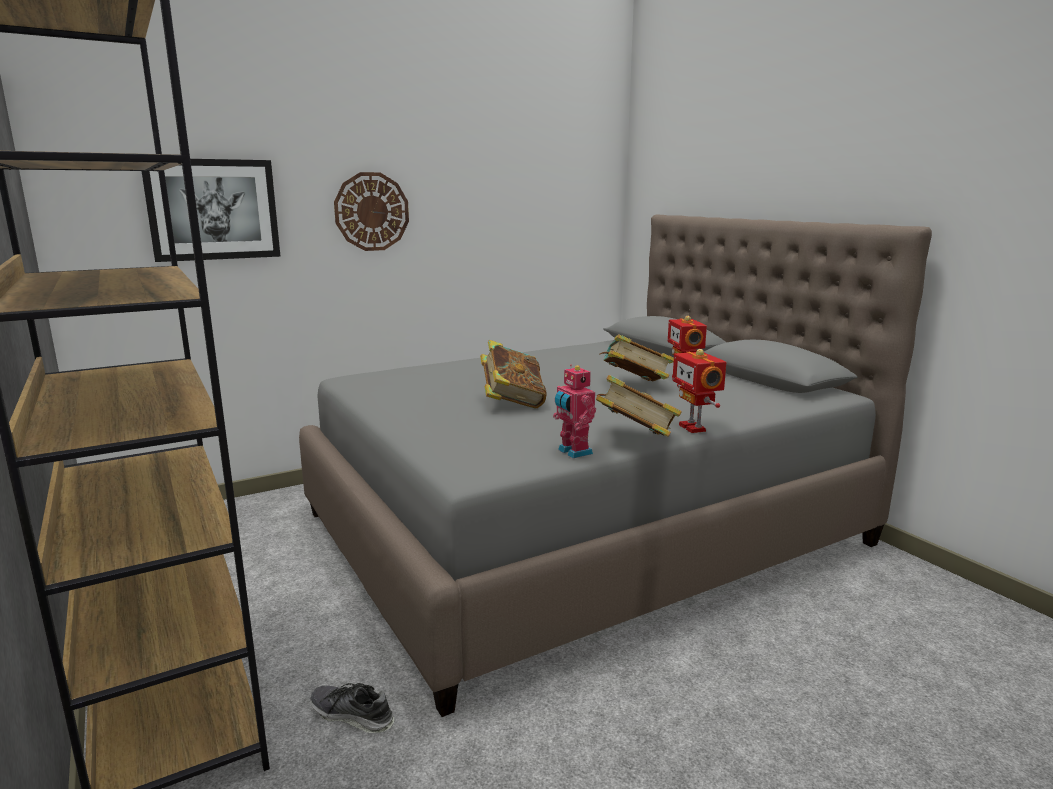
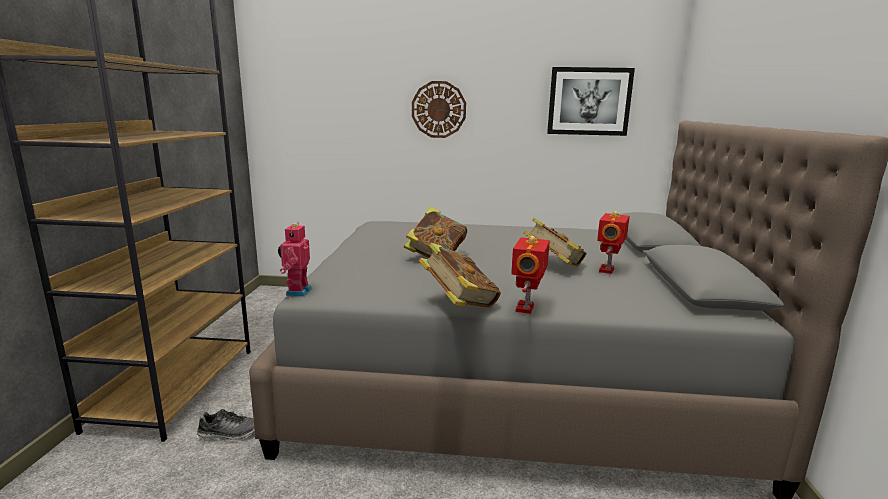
camera: 35 degrees right, 0 degrees up
picture [142,159,281,262] -> picture moved to [547,67,635,136]
shoe [310,683,395,733] -> shoe turned 120 degrees clockwise [197,409,255,441]
toy robot [553,365,596,458] -> toy robot moved to [278,222,312,296]

